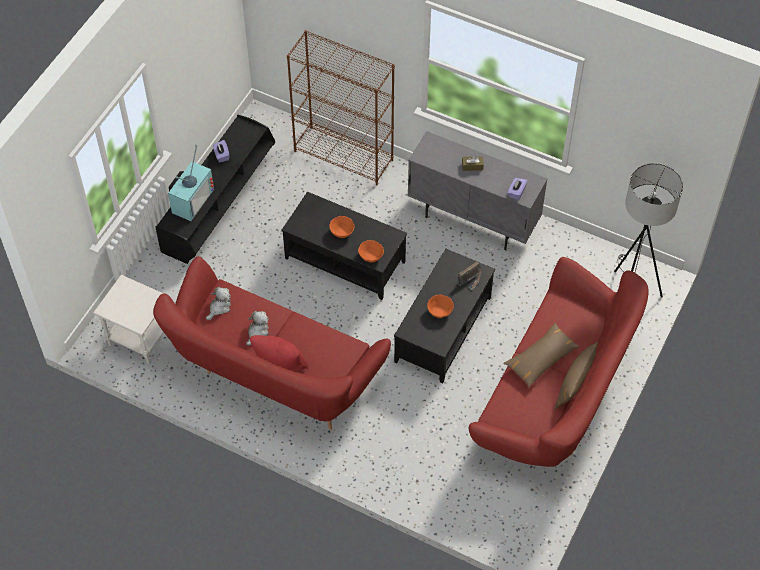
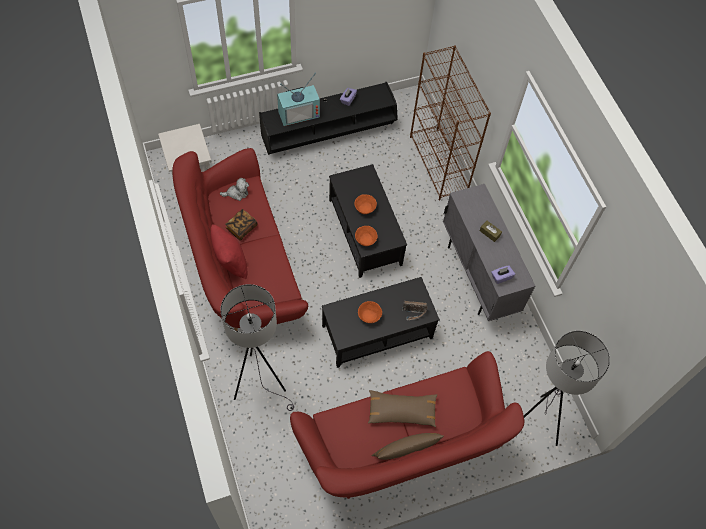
camera: 40 degrees right, 5 degrees up
plush toy [246,311,269,346] -> book [225,209,257,241]
none -> grey floor lamp [221,284,294,411]

